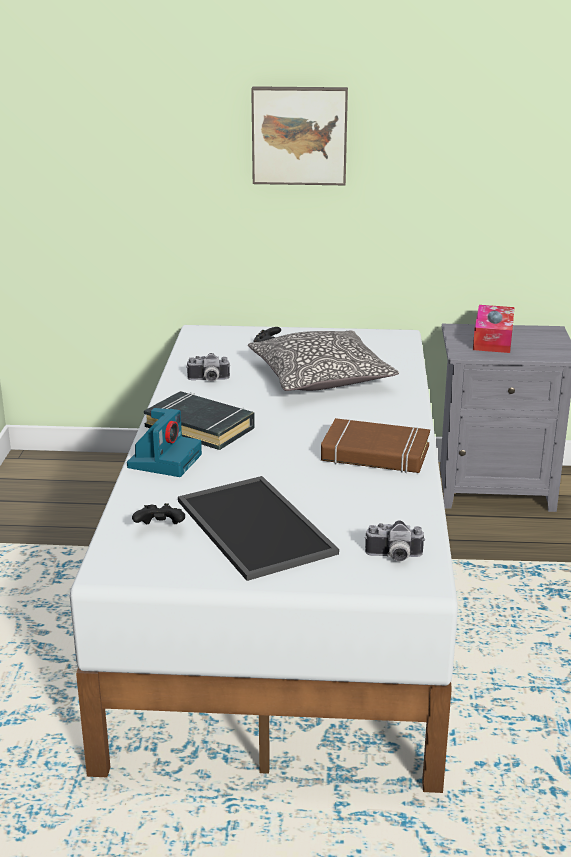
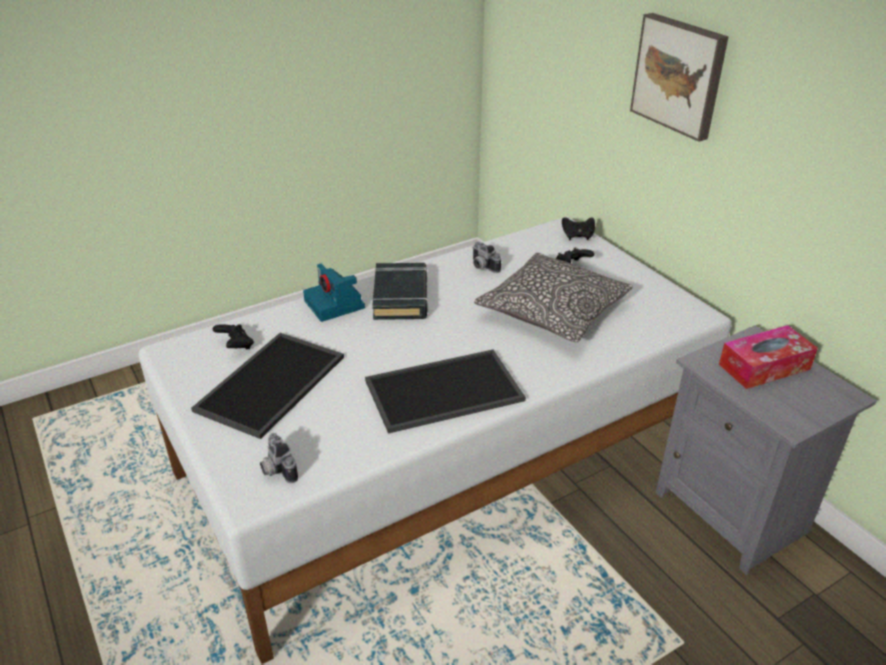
camera: 55 degrees right, 10 degrees up
camera [127,408,202,477] -> camera turned 75 degrees clockwise [303,264,365,322]
brown book [321,418,430,473] -> tray [365,350,526,434]
none -> black game controller [562,217,595,240]

